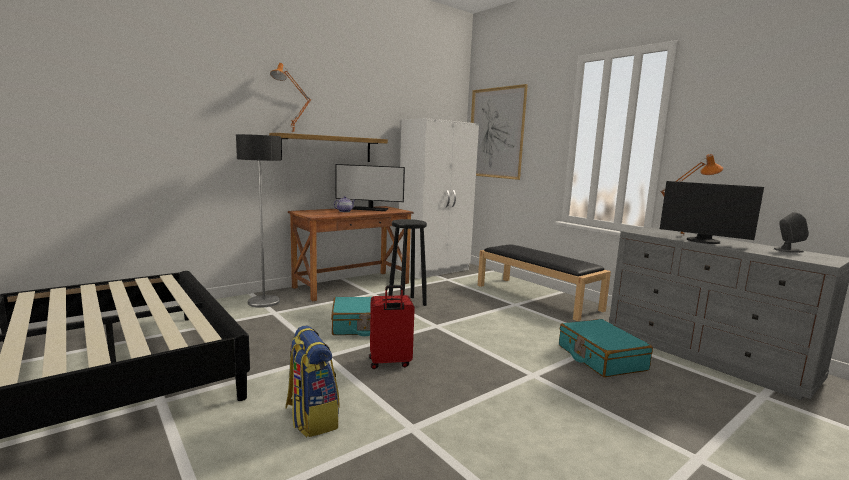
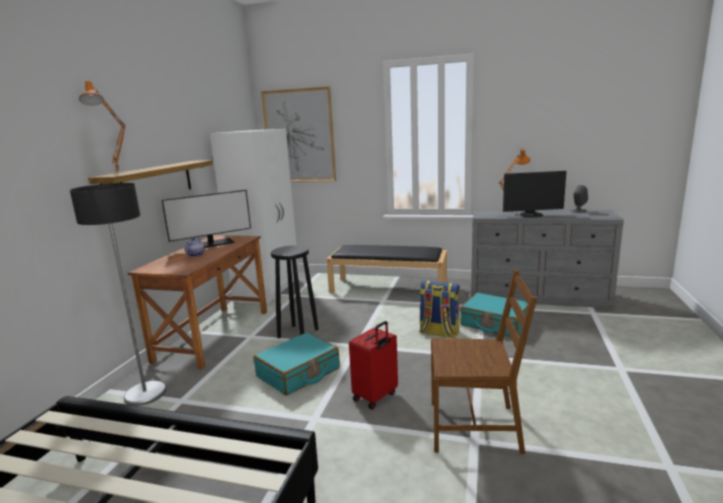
camera: 35 degrees left, 5 degrees up
backpack [285,326,339,437] -> backpack moved to [419,281,460,338]
none -> brown chair [431,270,537,454]

